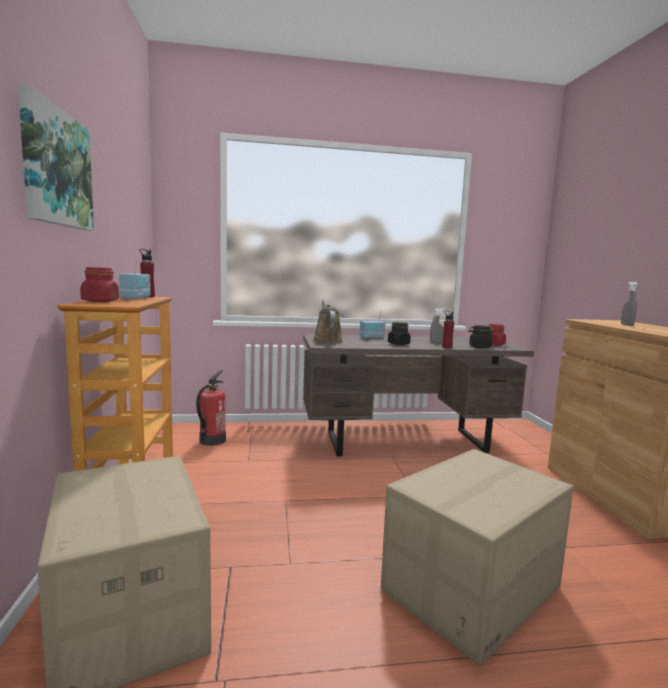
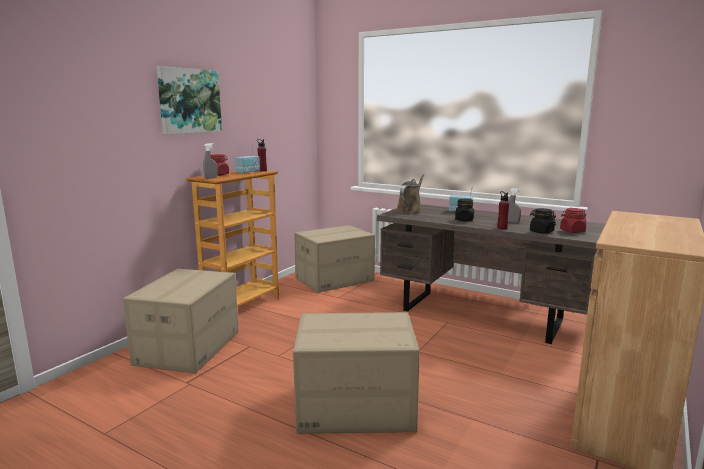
camera: 40 degrees right, 5 degrees up
fire extinguisher [196,370,226,446] -> cardboard box [294,225,375,293]
grey spray bottle [621,282,638,326] -> grey spray bottle moved to [203,143,218,179]

